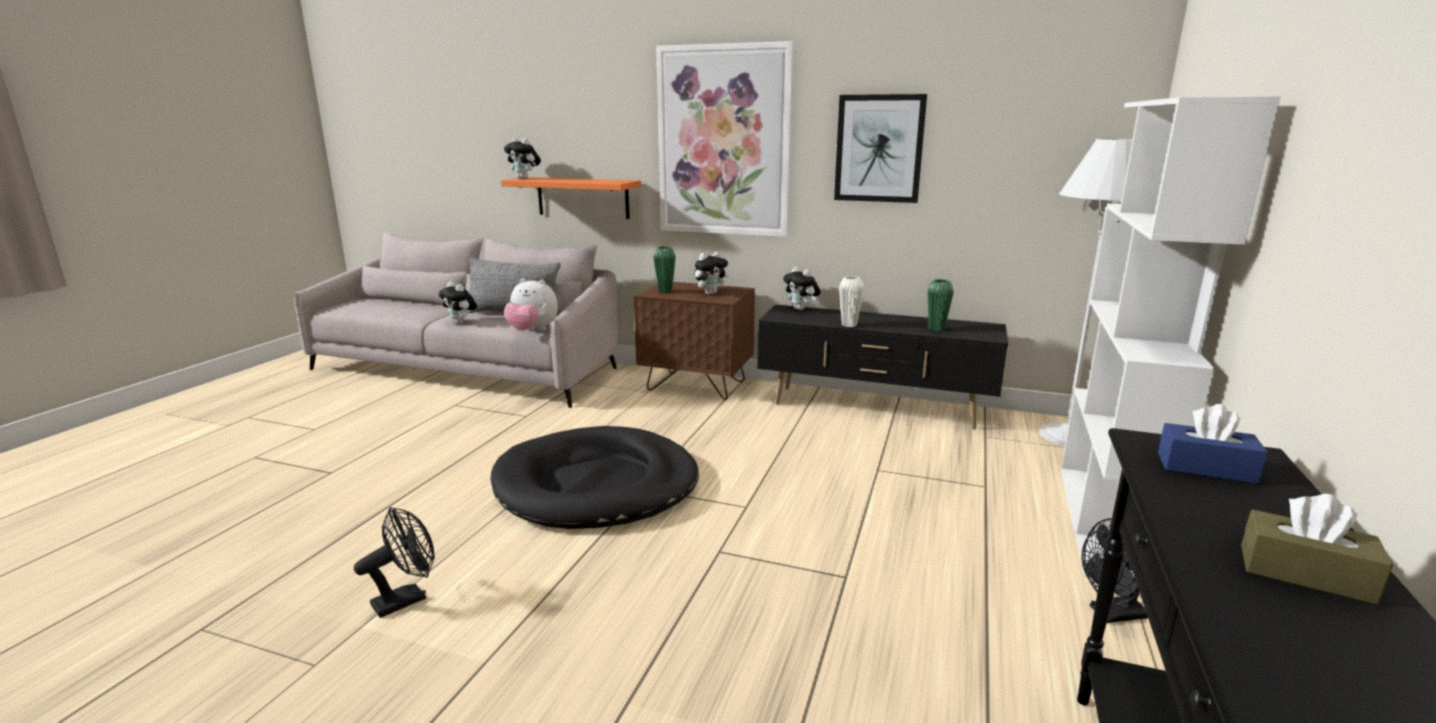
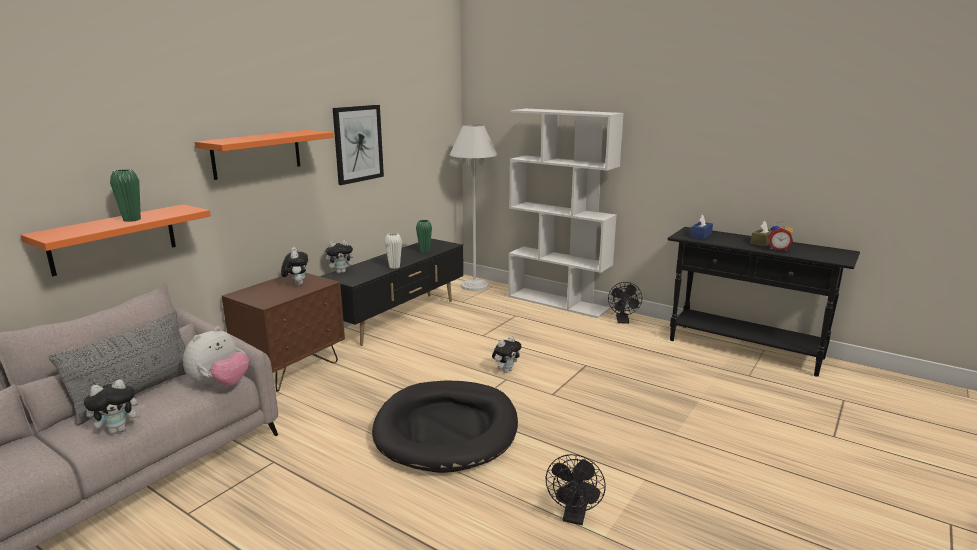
camera: 75 degrees left, 0 degrees up
black fan [354,507,435,618] -> black fan turned 135 degrees counterclockwise [546,454,606,525]
plush toy [504,137,541,179] -> plush toy moved to [492,336,522,373]
green vase [653,246,676,293] -> green vase moved to [110,169,141,222]
picture [656,41,794,237] -> orange shelf [195,130,334,180]
none -> alarm clock [768,221,793,251]

